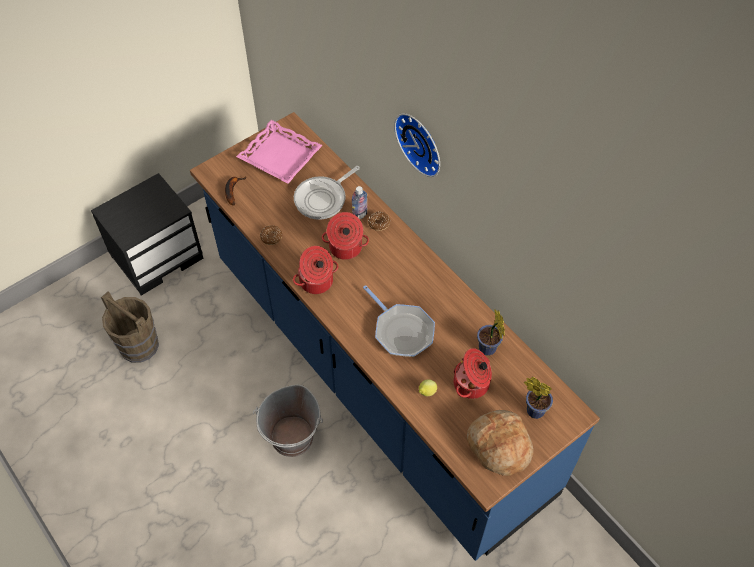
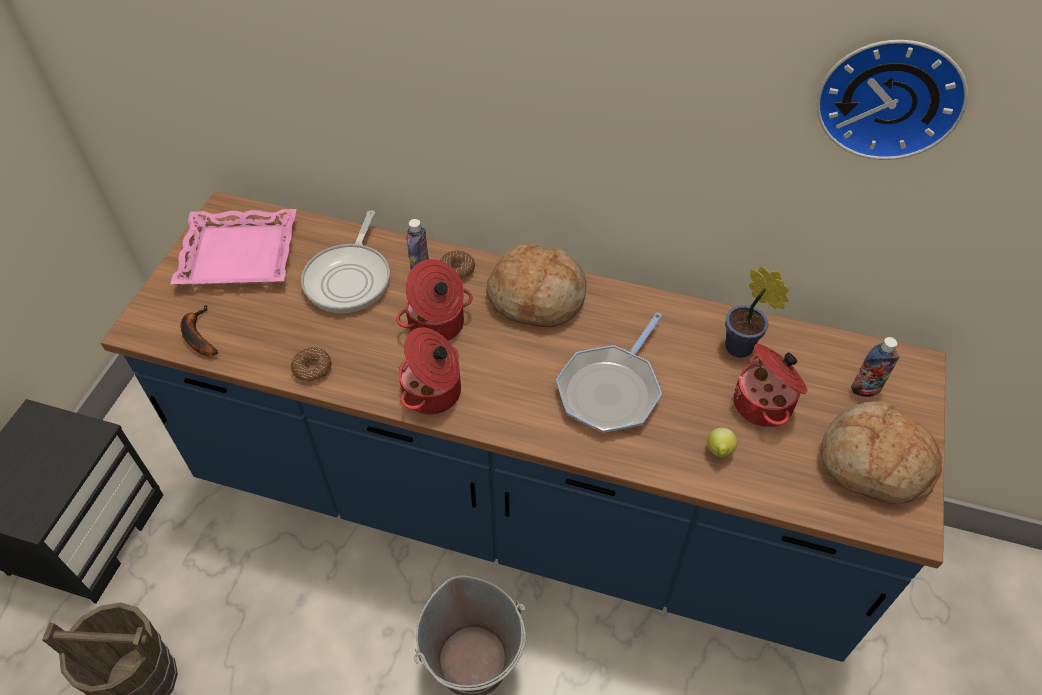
camera: 35 degrees left, 5 degrees down
frying pan [363,285,435,357] -> frying pan turned 105 degrees clockwise [556,313,662,433]
wall clock [394,113,440,177] -> wall clock moved to [816,40,968,160]
potted plant [524,377,553,419] -> bottle [851,337,899,397]
none -> bread [486,244,587,327]

